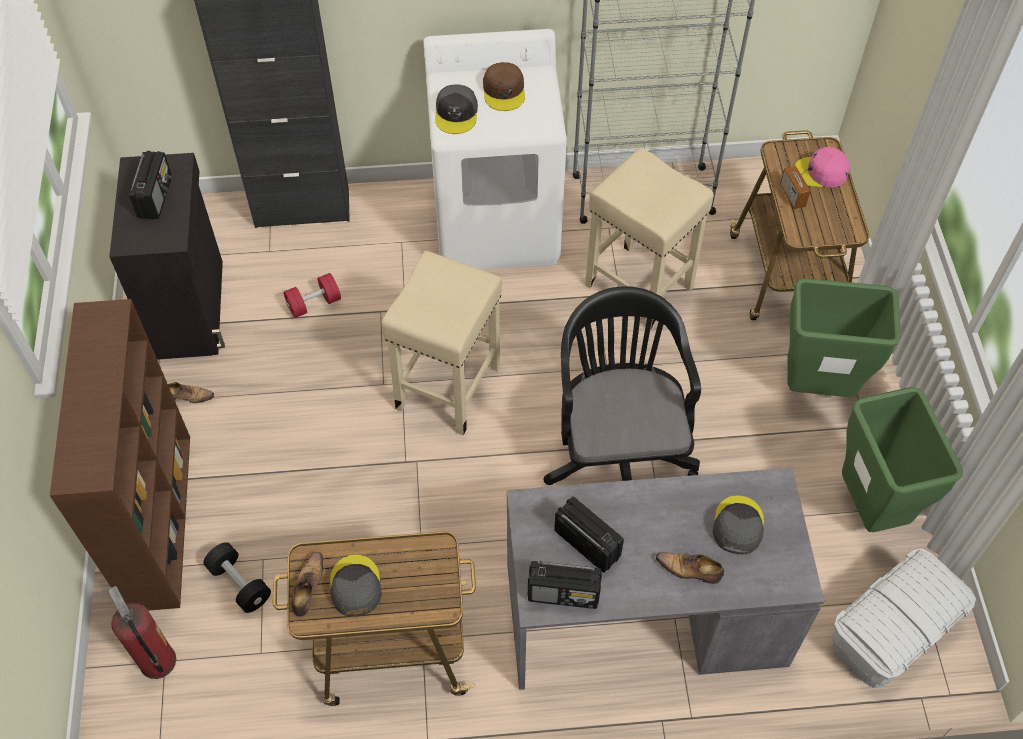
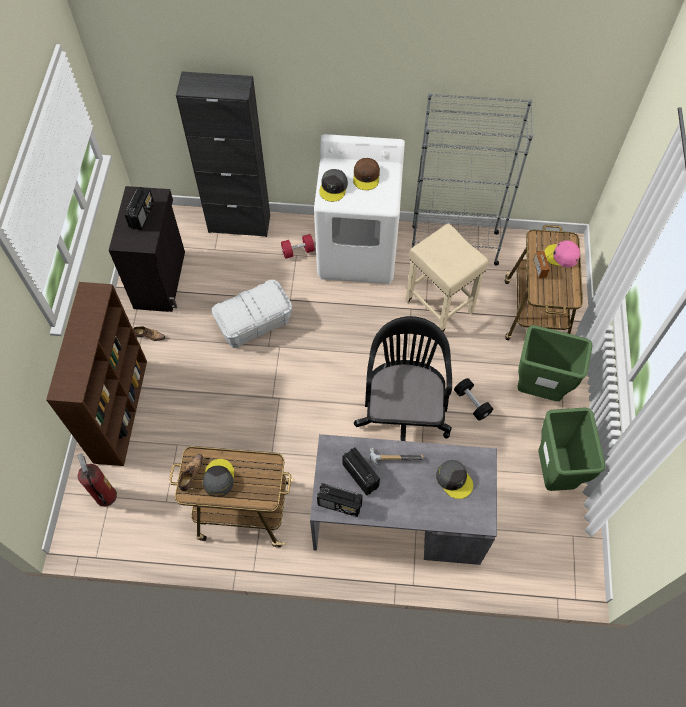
camera: 10 degrees right, 5 degrees up
black dumbbell [203,542,271,613] -> black dumbbell moved to [454,378,493,421]
red dumbbell [284,273,341,318] -> red dumbbell moved to [281,234,315,259]
beige stool [381,251,502,435] -> none
shoe [656,552,724,584] -> none
grey cap [713,495,764,555] -> grey cap turned 120 degrees clockwise [436,460,473,499]
white storage box [832,548,976,688] -> white storage box moved to [212,280,292,348]
none -> hammer [370,448,424,469]

